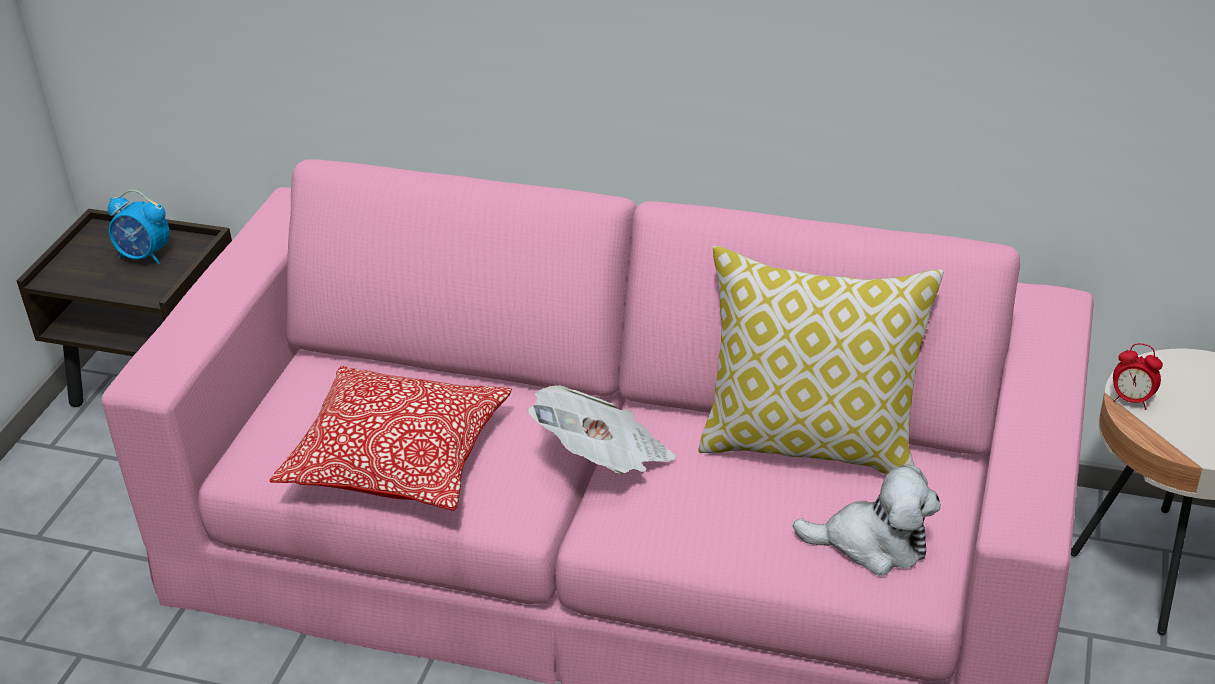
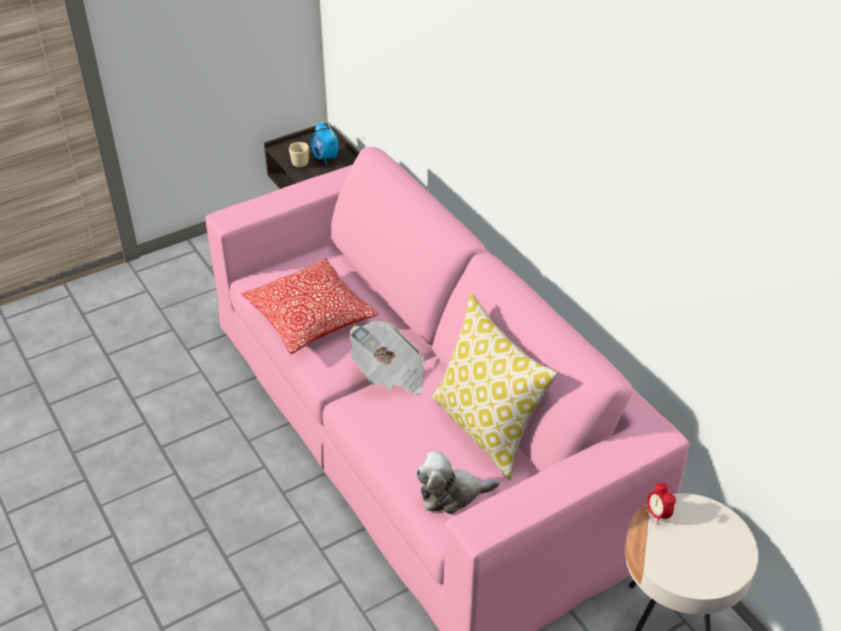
camera: 40 degrees right, 5 degrees up
plush toy [793,464,941,576] -> plush toy turned 120 degrees clockwise [416,451,500,514]
none -> beige mug [289,142,309,167]

